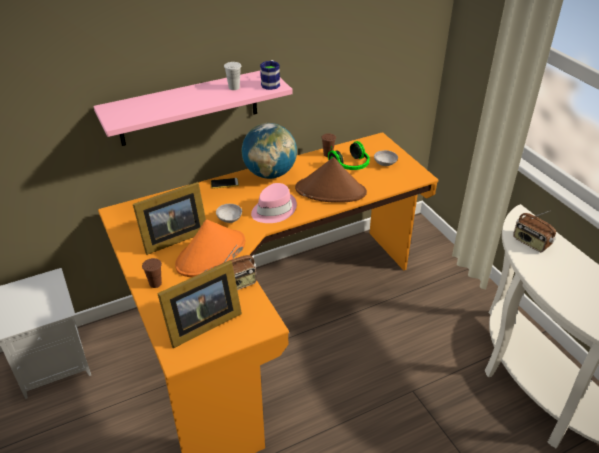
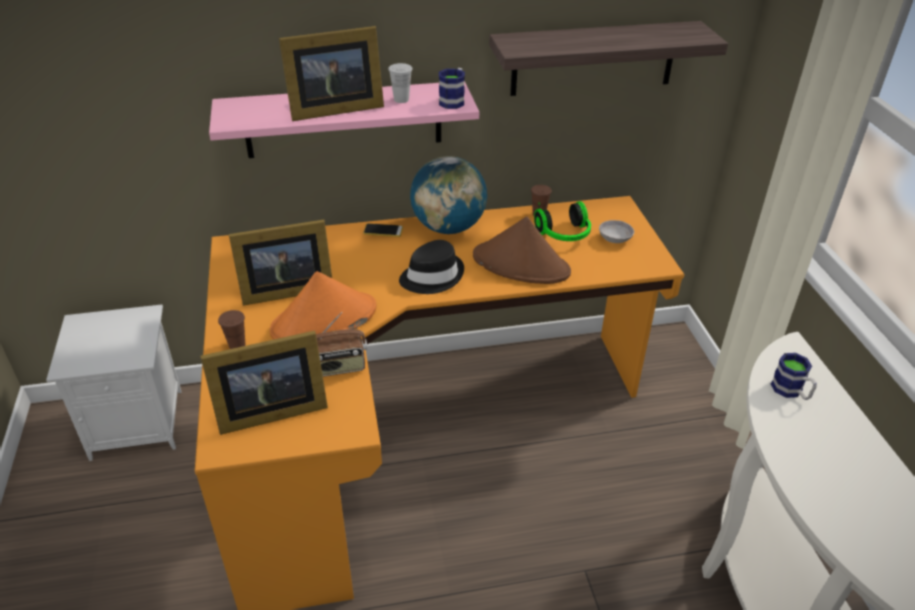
camera: 15 degrees right, 0 degrees up
grey bowl [216,204,242,223] -> none
pink hat [251,183,297,223] -> black hat [399,240,464,294]
radio [513,210,556,252] -> mug [771,353,817,400]
none -> picture frame [279,26,384,121]
none -> shelf [489,21,728,96]

